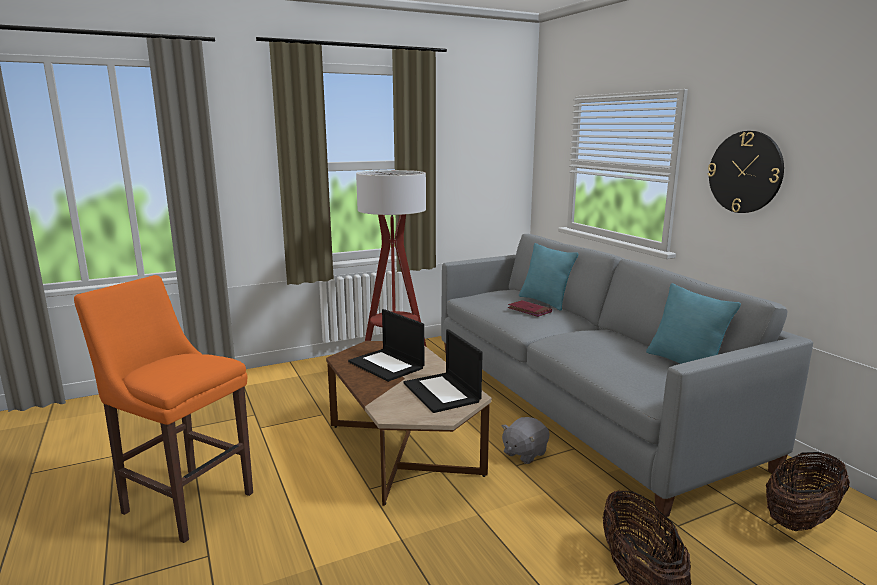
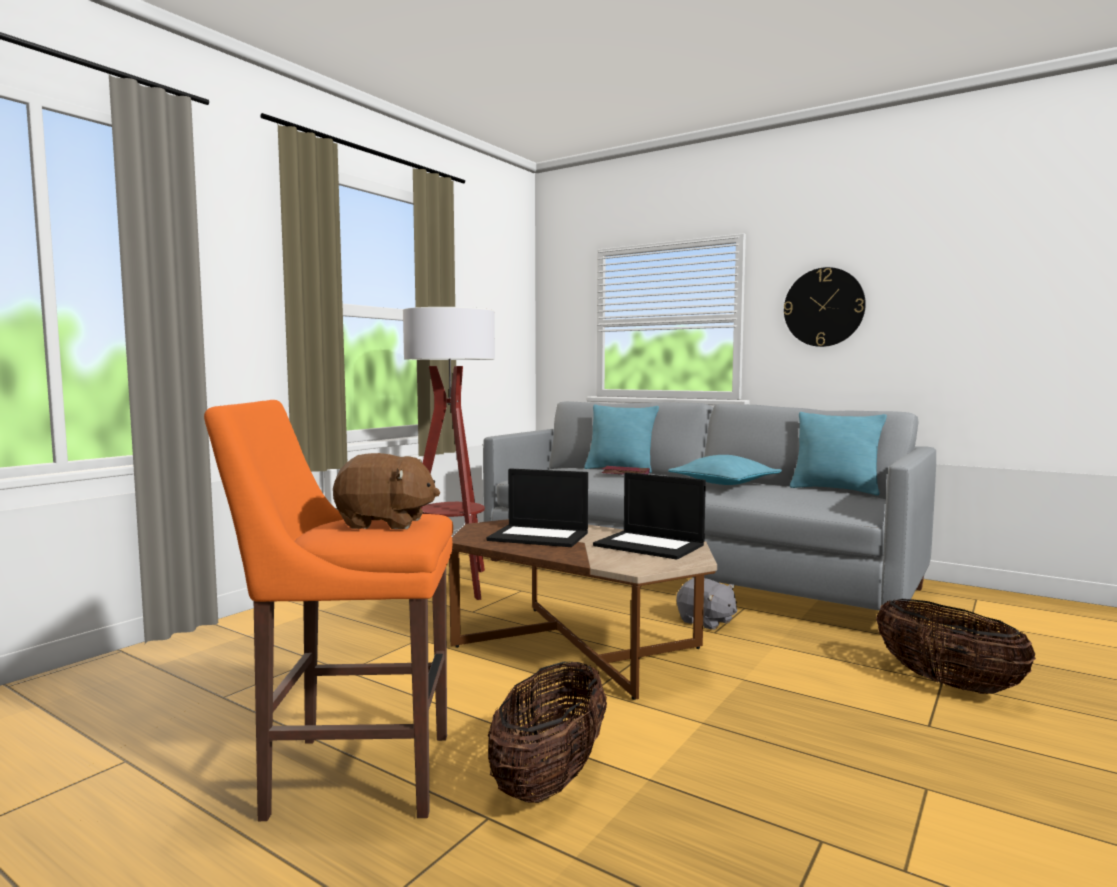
camera: 30 degrees left, 10 degrees down
grey plush toy [502,417,549,464] -> grey plush toy turned 60 degrees counterclockwise [677,578,737,630]
basket [766,452,850,531] -> basket moved to [488,662,607,803]
none -> brown plush toy [333,453,440,529]
none -> turquoise pillow [668,455,782,485]

